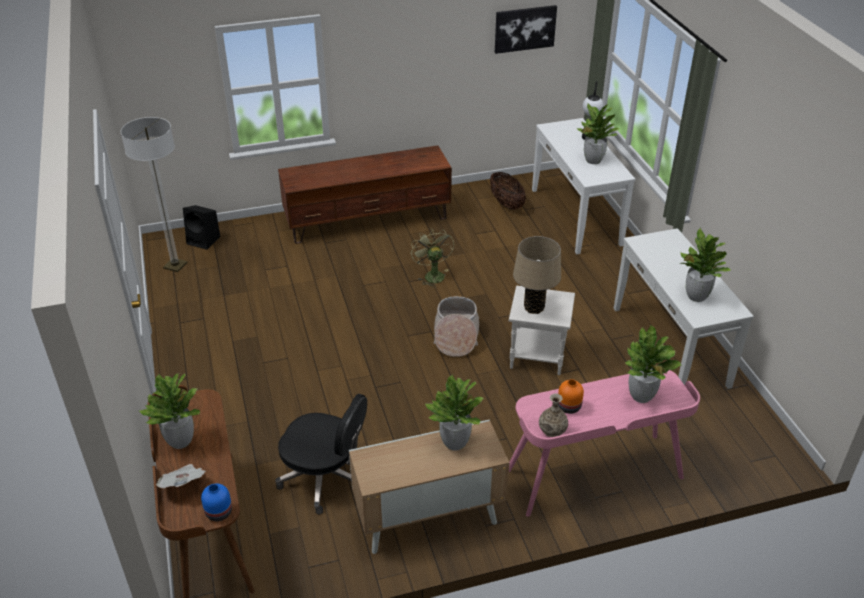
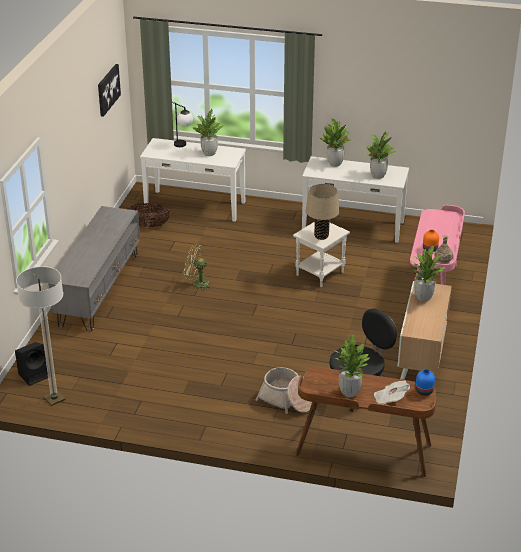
camera: 60 degrees left, 5 degrees down
brown tv stand [278,145,452,244] -> grey tv stand [48,206,140,331]
basket [434,296,479,357] -> basket moved to [255,367,312,414]
potted plant [624,325,681,403] -> potted plant moved to [319,119,353,167]

